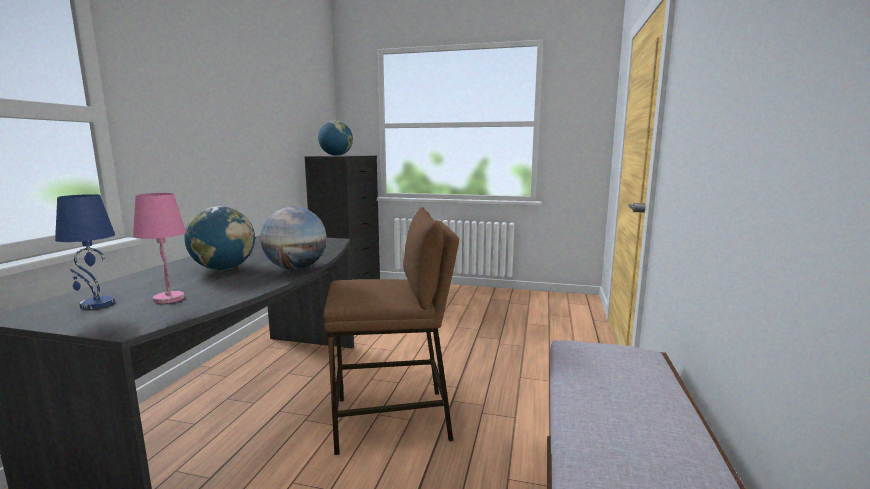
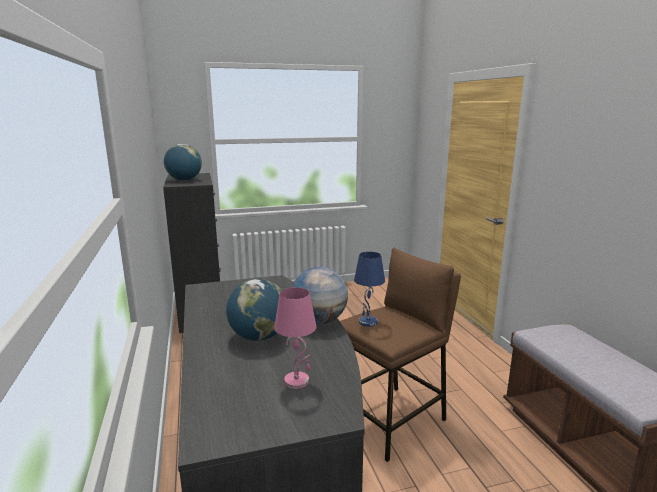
camera: 30 degrees left, 5 degrees up
blue table lamp [55,194,115,309] -> blue table lamp moved to [354,252,385,327]

